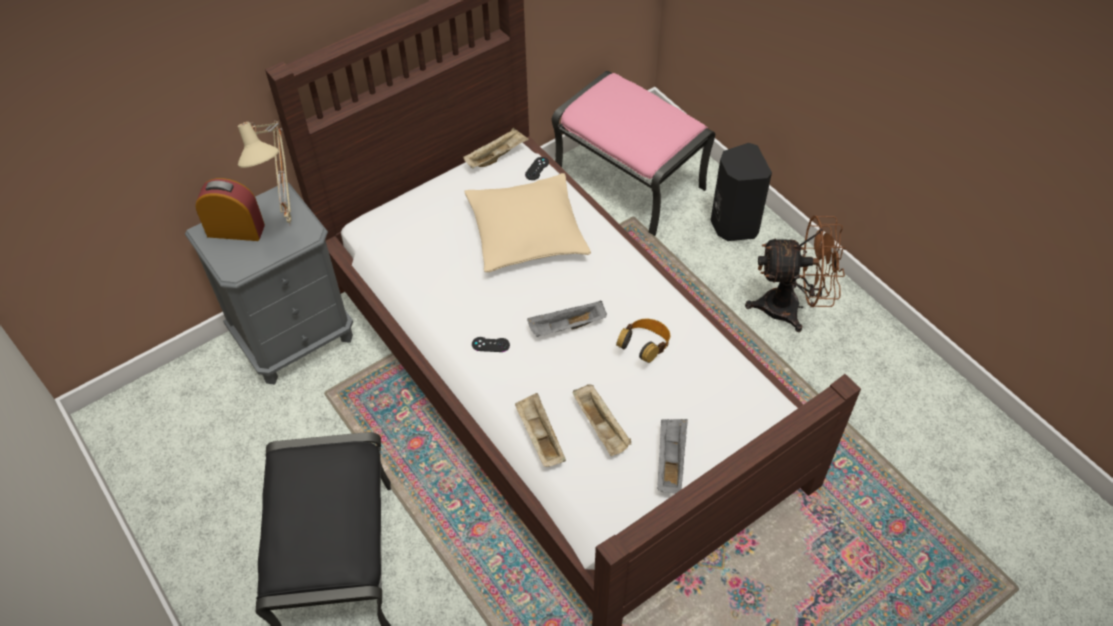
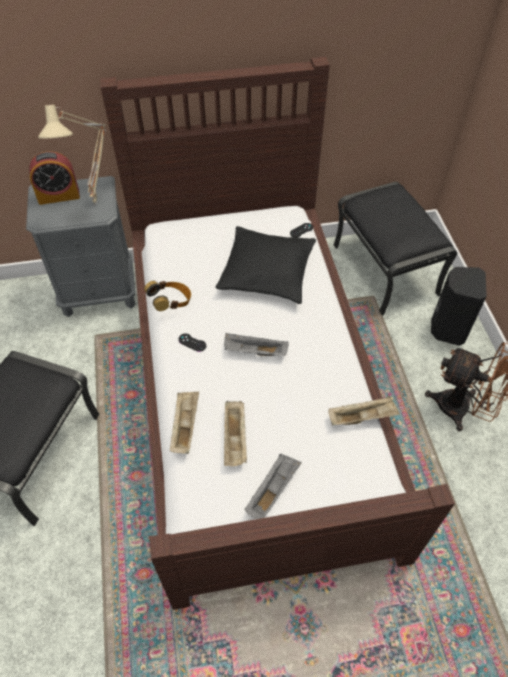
camera: 25 degrees right, 0 degrees up
alarm clock [195,178,265,241] -> alarm clock turned 135 degrees clockwise [29,151,80,205]
beige tray [463,128,529,169] -> beige tray moved to [328,396,400,425]
beige pillow [464,173,591,272] -> black pillow [215,226,316,304]
pink ottoman [552,71,715,236] -> black ottoman [334,182,457,315]
headphones [616,318,670,363] -> headphones moved to [144,281,191,311]

